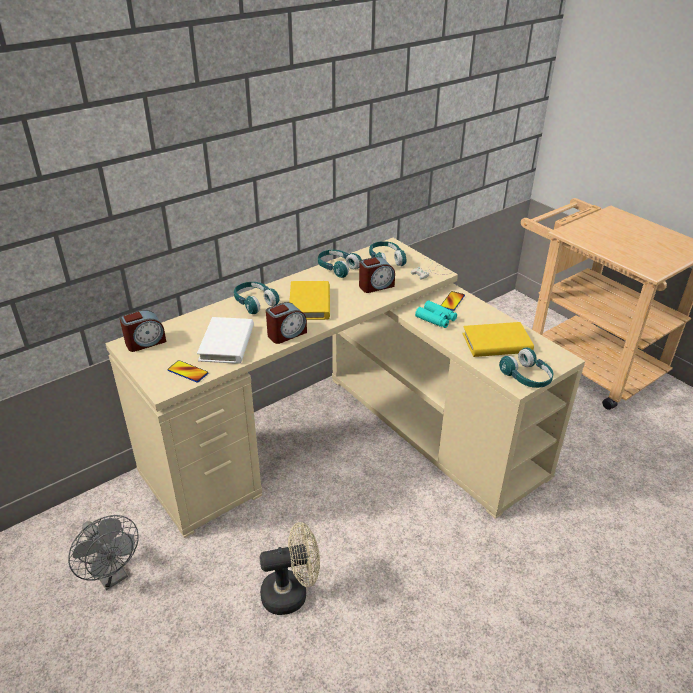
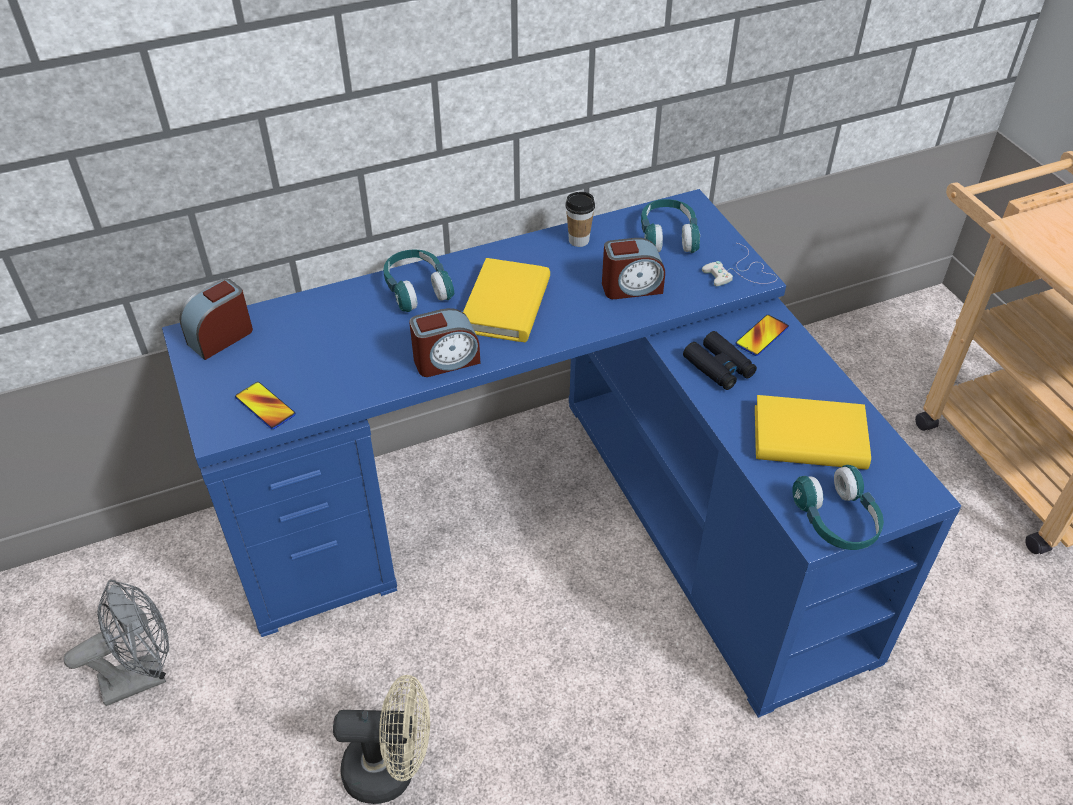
camera: 15 degrees right, 10 degrees up
grey fan [68,515,139,590] -> grey fan turned 90 degrees counterclockwise [64,580,169,706]
beige desk [106,238,585,538] -> blue desk [162,189,961,718]
alarm clock [120,310,166,352] -> alarm clock turned 150 degrees clockwise [179,278,253,360]
white book [197,317,254,364] -> none
turquoise headphones [318,250,362,278] -> cup [565,192,595,247]
turquoise binoculars [415,301,457,328] -> black binoculars [683,331,757,390]

